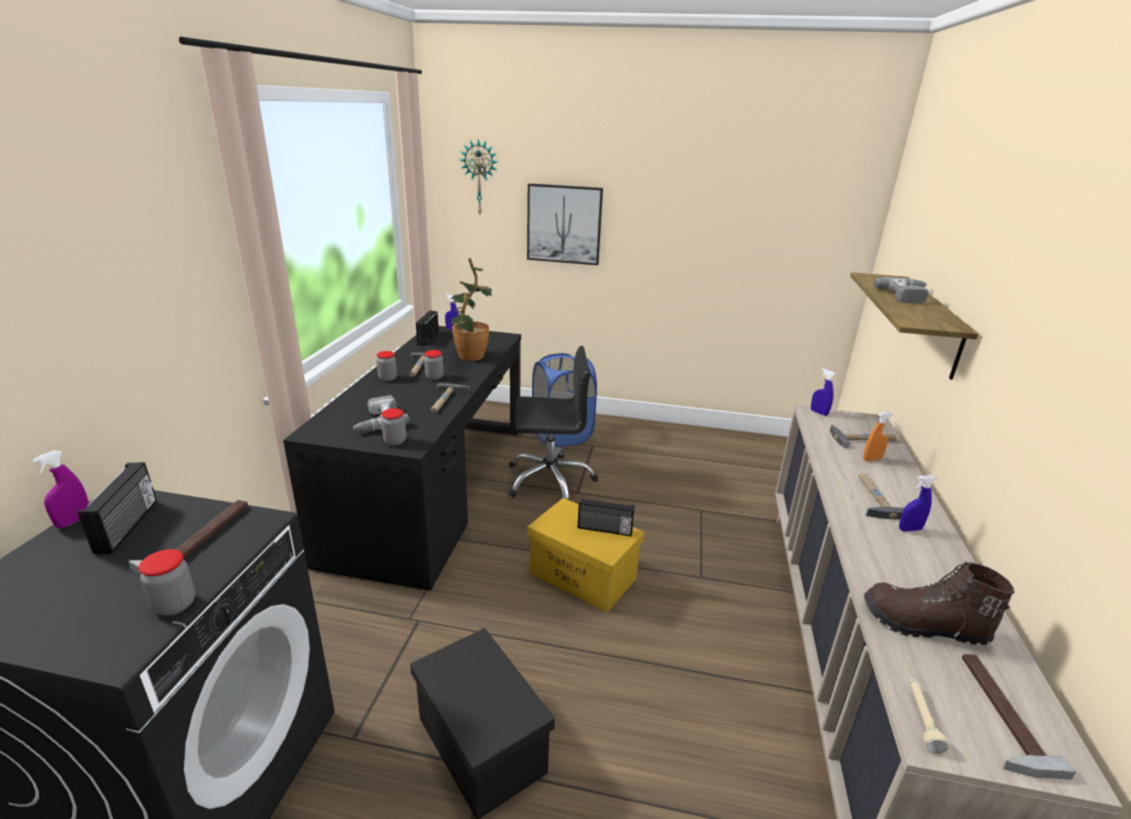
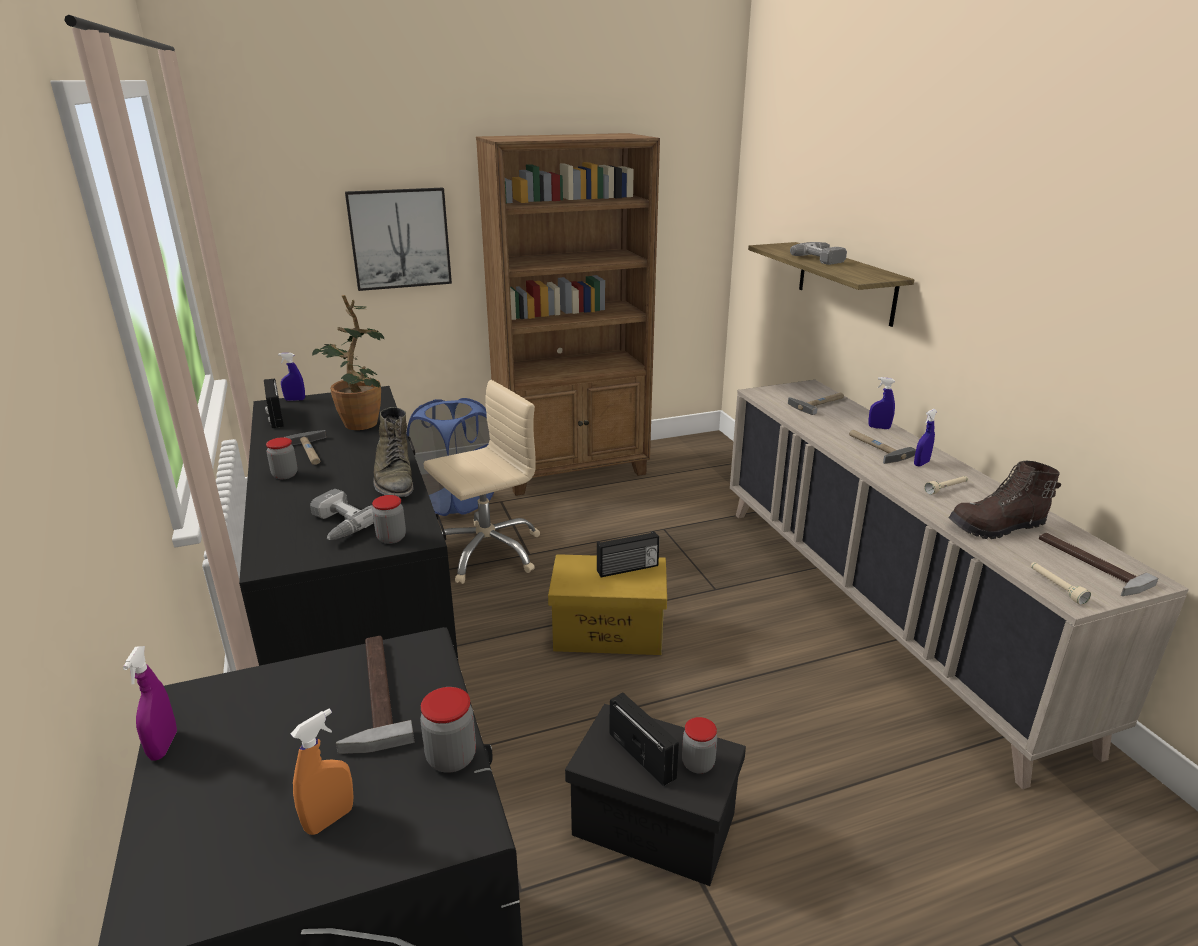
camera: 30 degrees left, 0 degrees up
radio [78,462,157,554] -> radio moved to [609,692,679,786]
jar [424,350,444,380] -> jar moved to [682,717,717,774]
hammer [430,383,469,413] -> green boot [373,407,413,497]
wall clock [460,139,497,214] -> none
black office chair [508,346,598,500] -> beige office chair [423,380,540,584]
blue spray bottle [811,368,836,416] -> blue spray bottle moved to [869,377,895,429]
orange spray bottle [863,411,894,461] -> orange spray bottle moved to [291,708,353,835]
none -> brown bookcase [476,133,660,496]
none -> beige flashlight [924,476,968,495]

